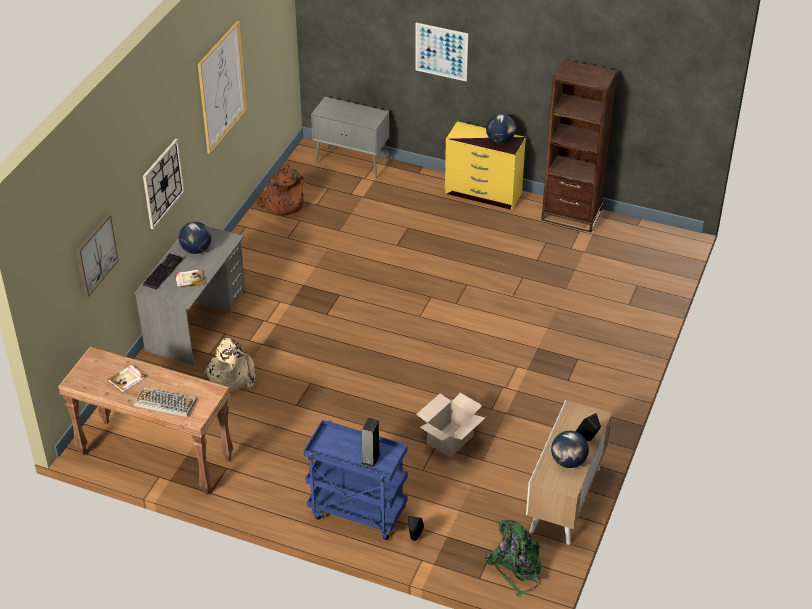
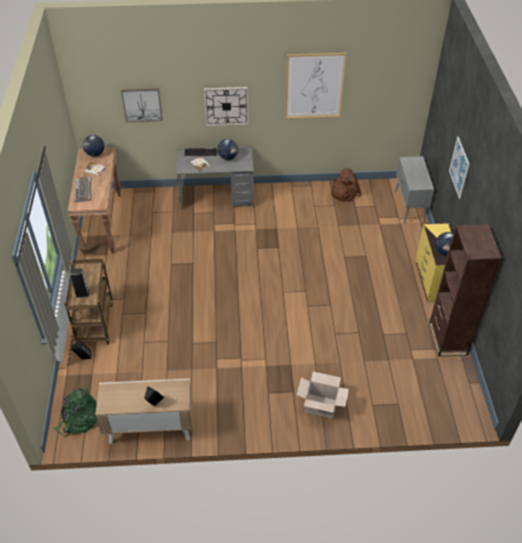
camera: 65 degrees right, 5 degrees up
beige backpack [204,338,256,392] -> none
blue cart [304,420,407,540] -> brown cart [64,259,113,344]
cardboard box [416,393,485,457] -> cardboard box moved to [296,372,349,418]
globe [551,431,589,468] -> globe moved to [83,135,104,157]

